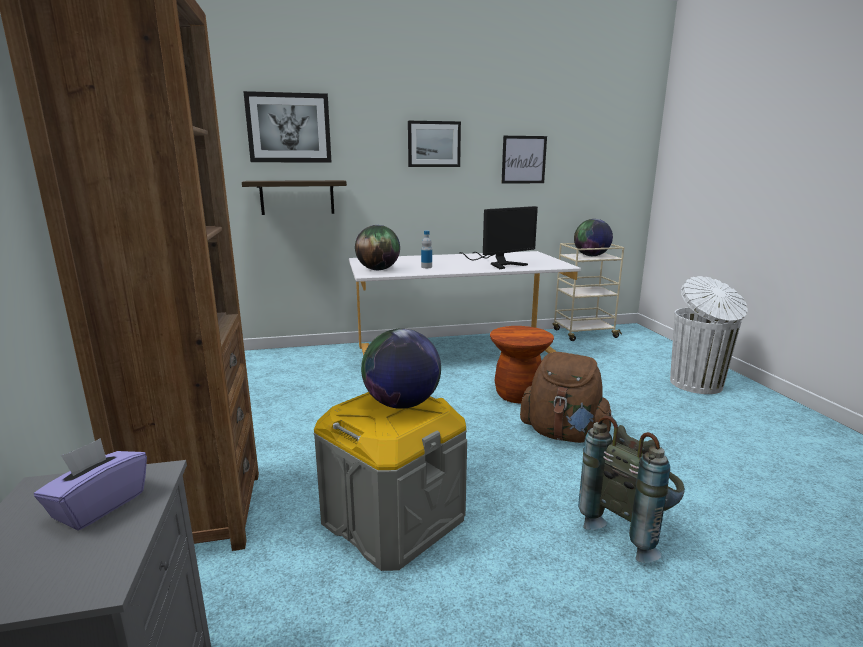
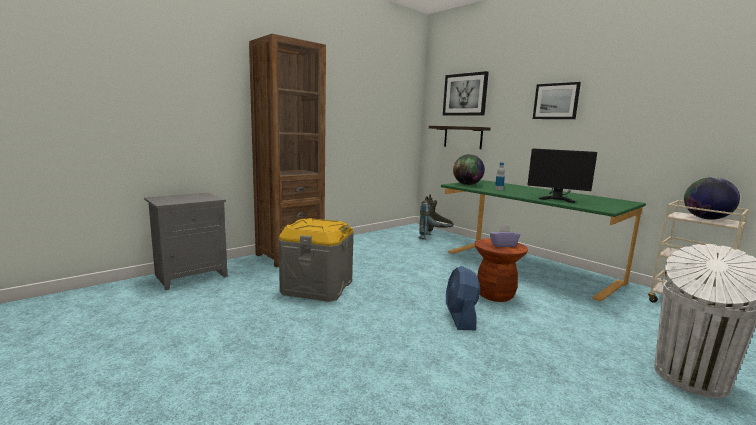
camera: 60 degrees right, 5 degrees down
purple tissue box [34,438,147,530] -> purple tissue box moved to [490,225,520,247]
white desk [349,251,581,356] -> green desk [441,180,646,302]
globe [361,328,441,409] -> none
picture [502,136,547,184] -> none
brown backpack [520,352,612,443] -> blue fan [446,266,480,330]
grey backpack [578,416,685,563] -> grey backpack moved to [419,194,454,240]

